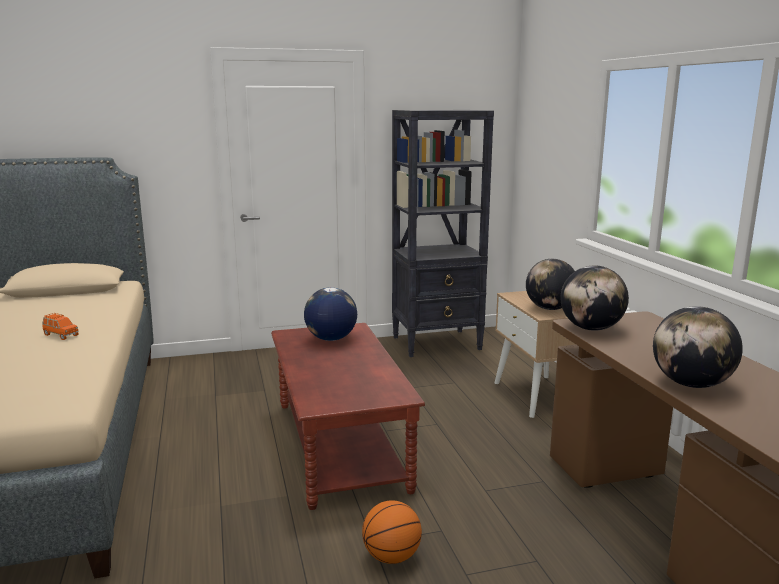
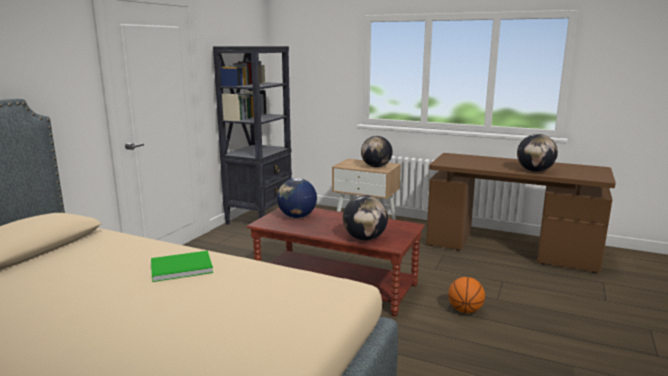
camera: 50 degrees left, 0 degrees up
orange toy car [42,313,79,340] -> green book [151,251,213,282]
globe [561,266,629,331] -> globe moved to [343,195,388,240]

